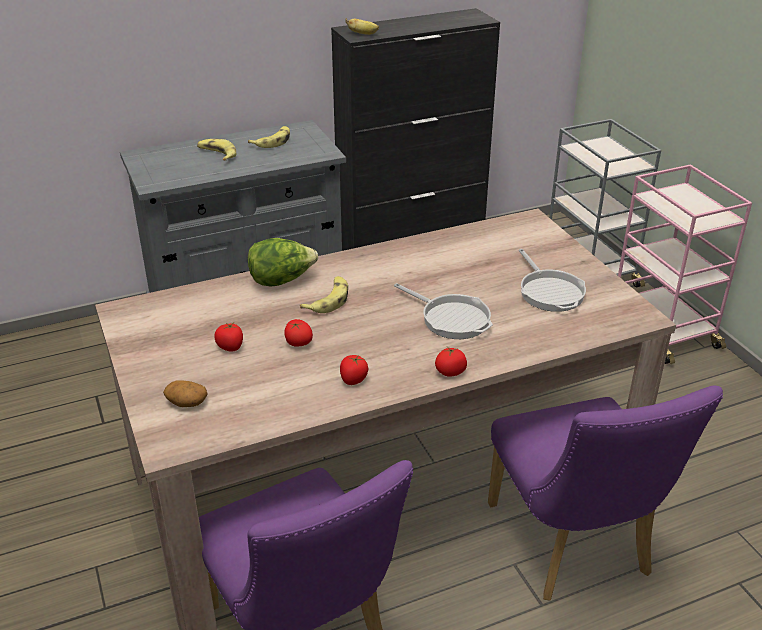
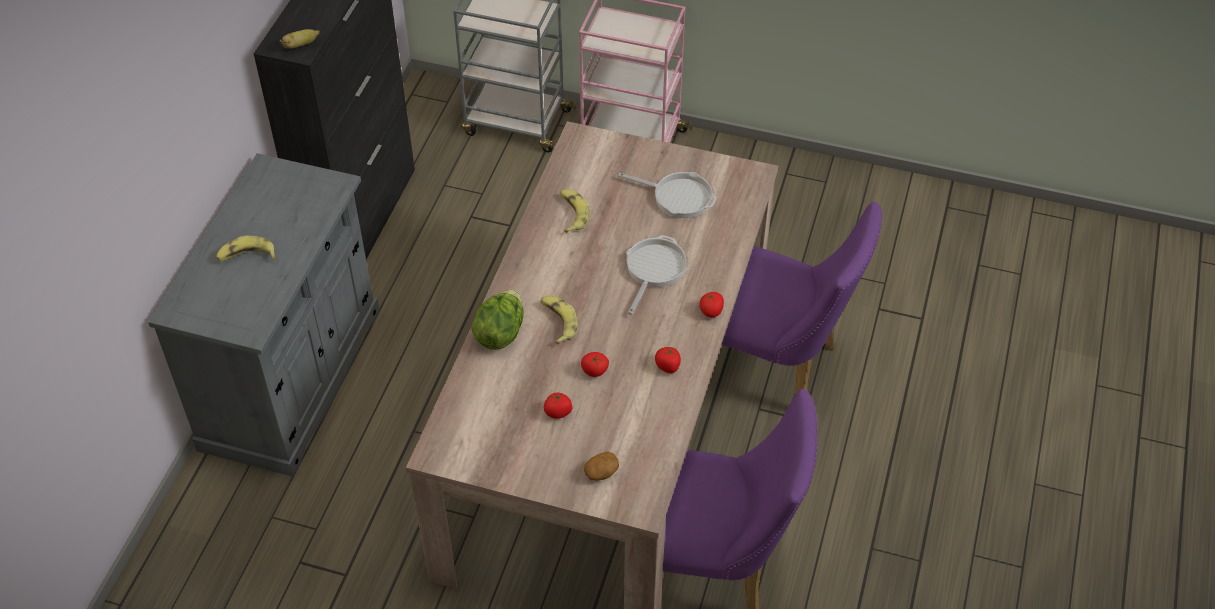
camera: 50 degrees left, 15 degrees up
banana [248,126,290,148] -> banana moved to [560,189,589,233]
frying pan [394,283,493,339] -> frying pan turned 60 degrees counterclockwise [626,235,687,315]

